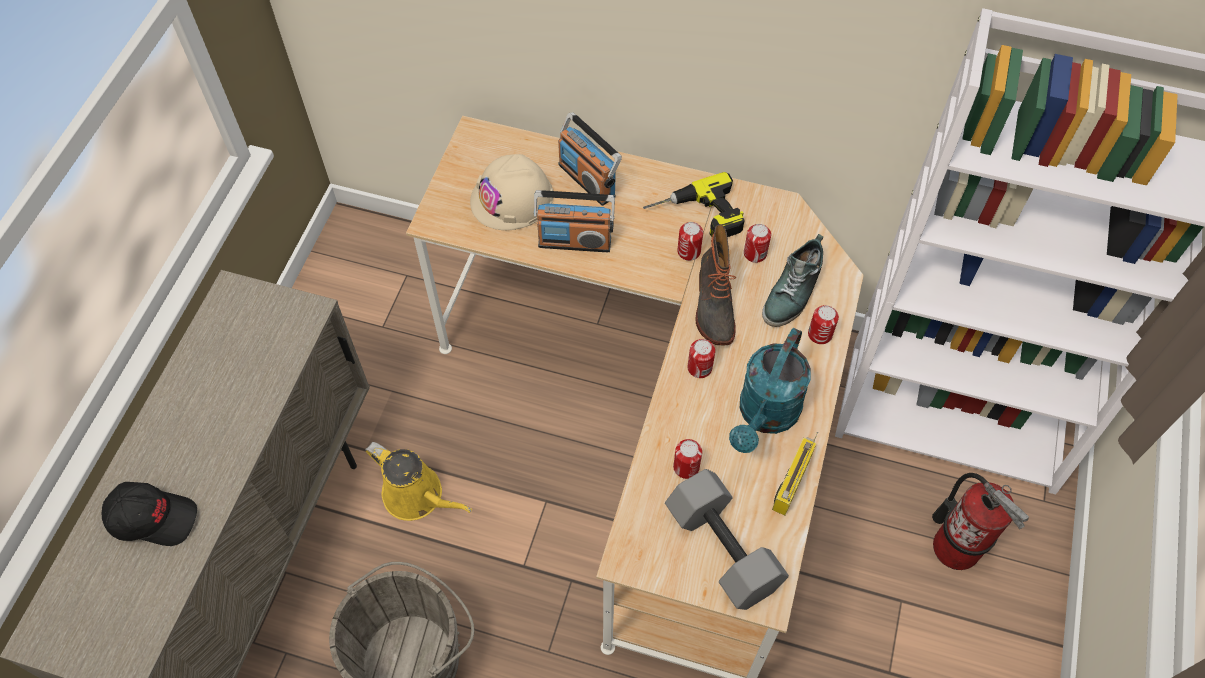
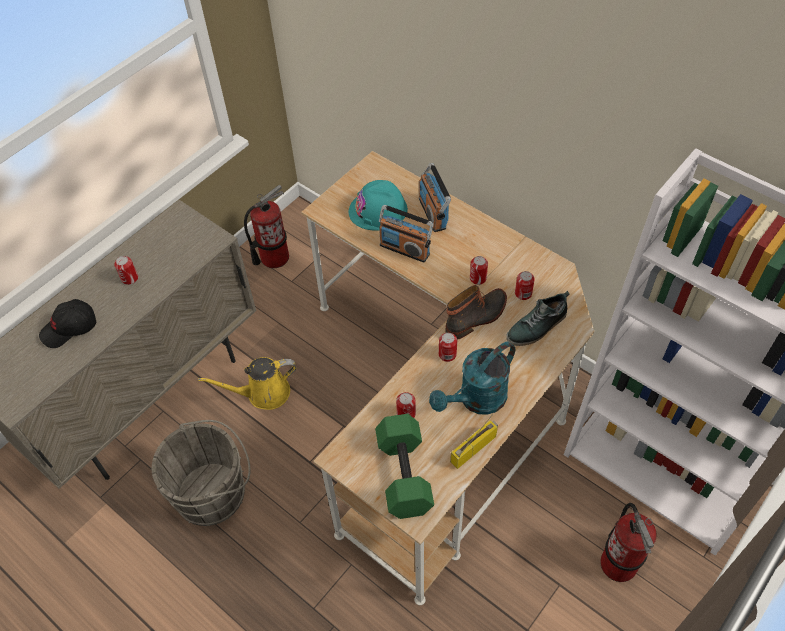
camera: 25 degrees right, 5 degrees down
black cap [102,482,197,546] -> black cap turned 120 degrees clockwise [39,299,97,348]
yellow watering can [365,442,472,521] -> yellow watering can turned 105 degrees clockwise [198,357,296,410]
beige hard hat [470,154,553,230] -> turquoise hard hat [348,180,408,230]
power drill [643,172,745,237] -> none
grey dumbbell [665,469,789,610] -> green dumbbell [375,414,434,519]
boot [696,225,736,346] -> boot turned 150 degrees counterclockwise [445,285,507,340]
can [808,305,839,344] -> can moved to [114,256,138,285]
none -> fire extinguisher [244,185,289,268]

